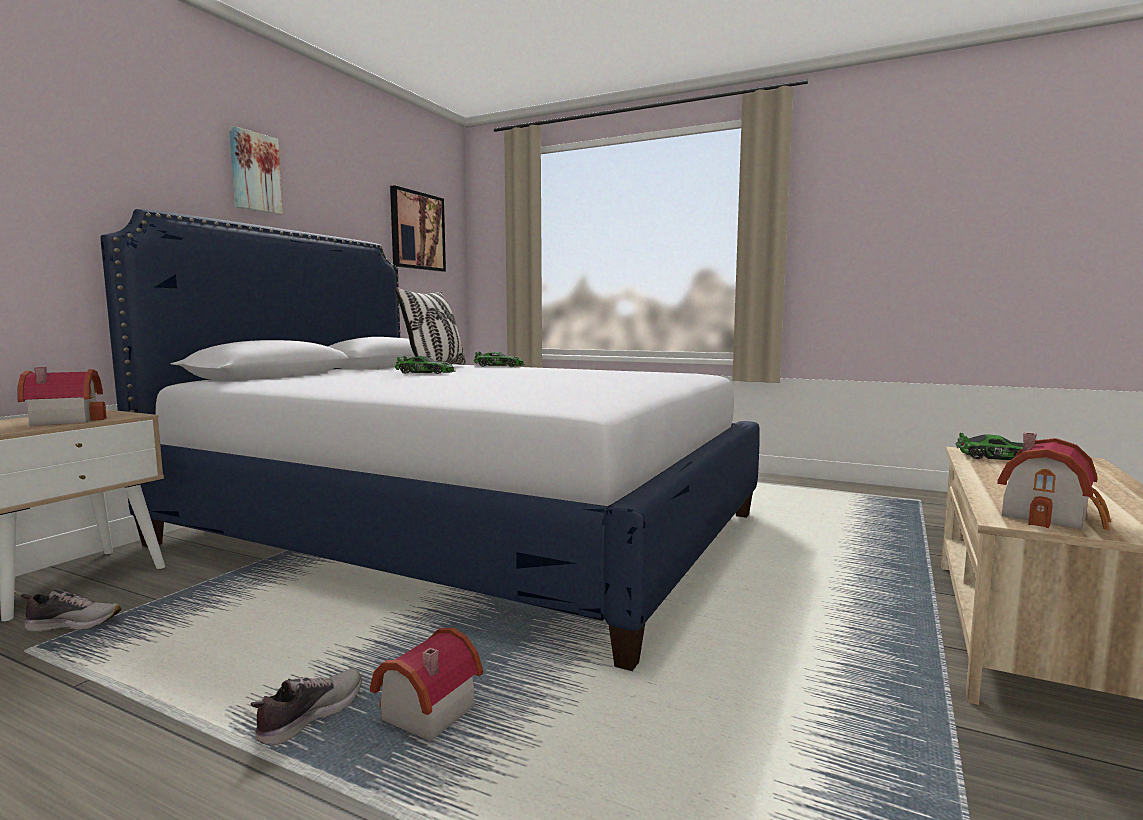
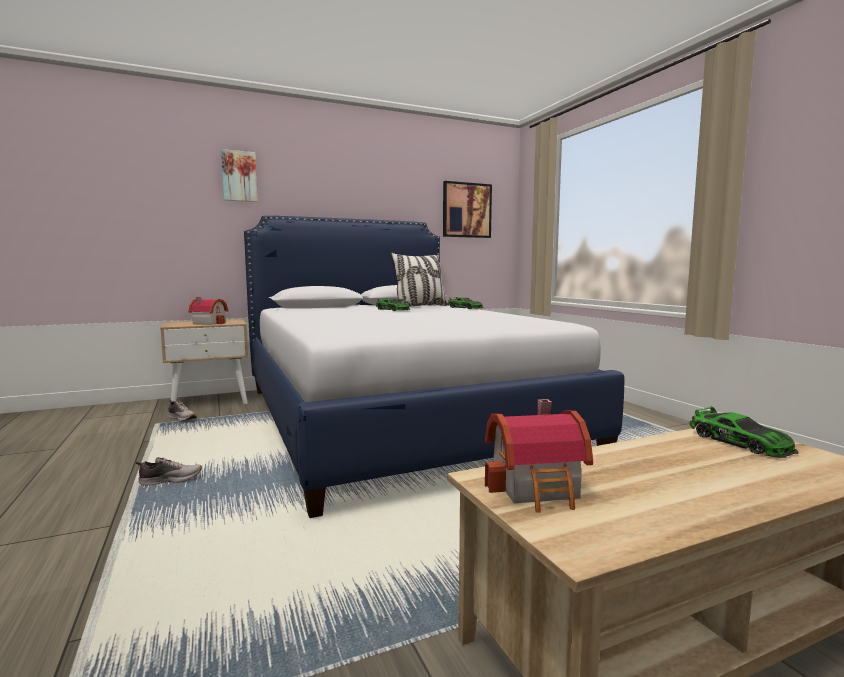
camera: 40 degrees right, 0 degrees up
picture [229,126,283,215] -> picture moved to [221,149,258,202]
toy house [370,628,483,741] -> none

